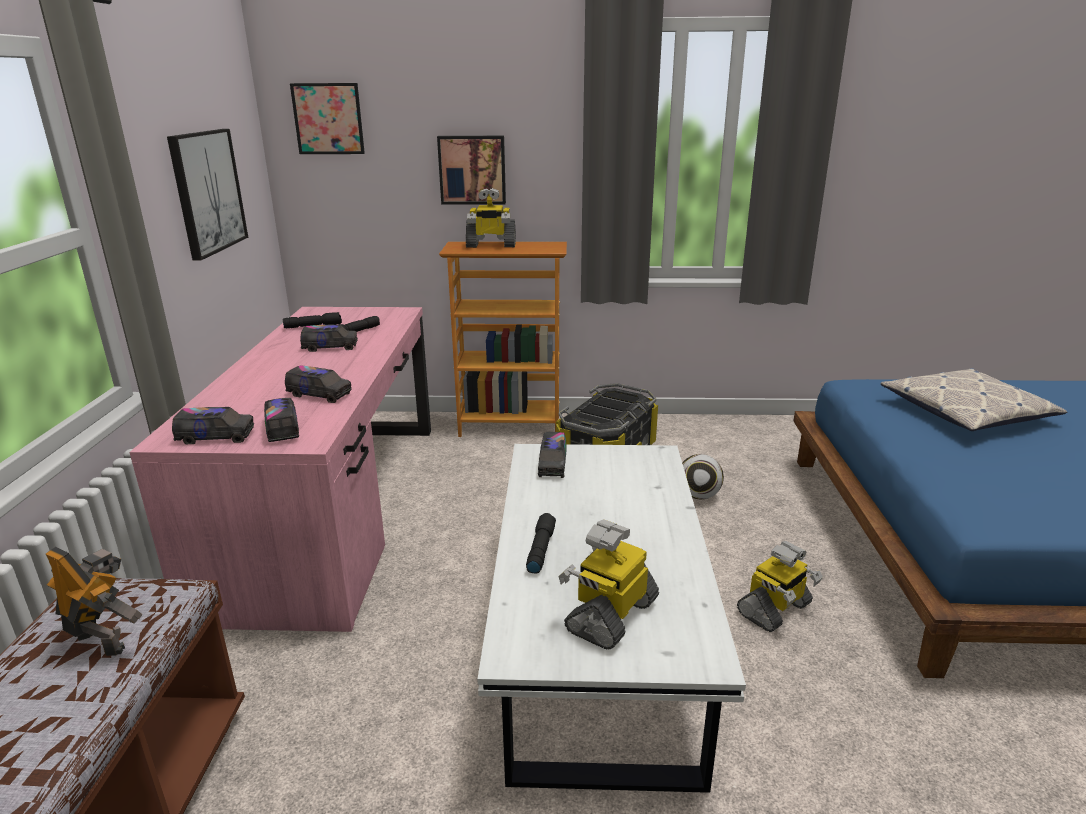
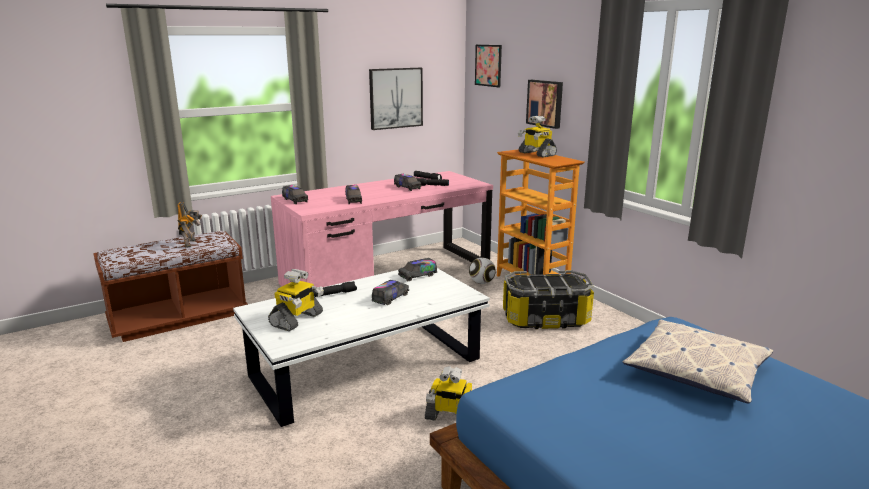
camera: 55 degrees right, 5 degrees down
toy truck [264,398,299,442] -> toy truck moved to [372,280,409,305]
toy robot [559,519,659,650] -> toy robot turned 120 degrees clockwise [268,269,324,331]
football [682,454,724,499] -> football moved to [469,258,496,284]

